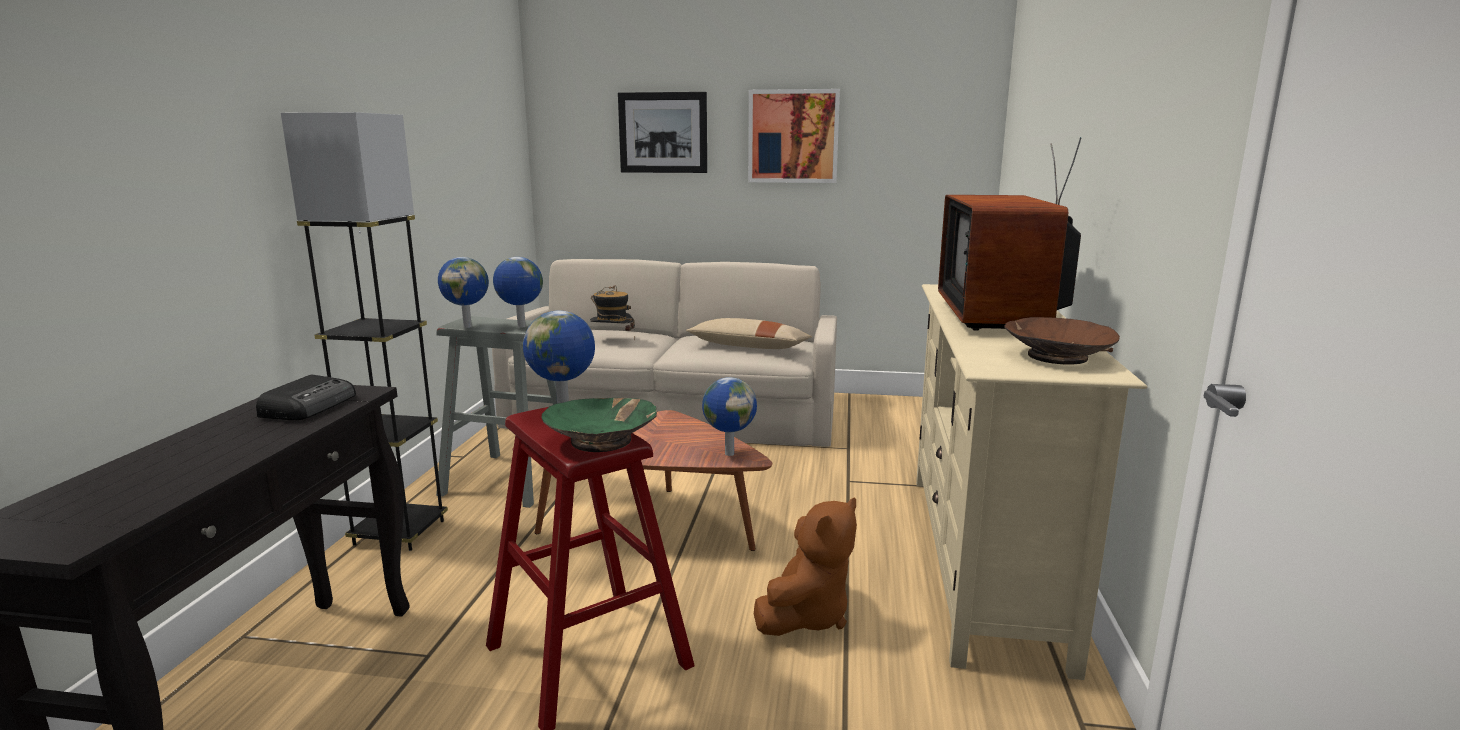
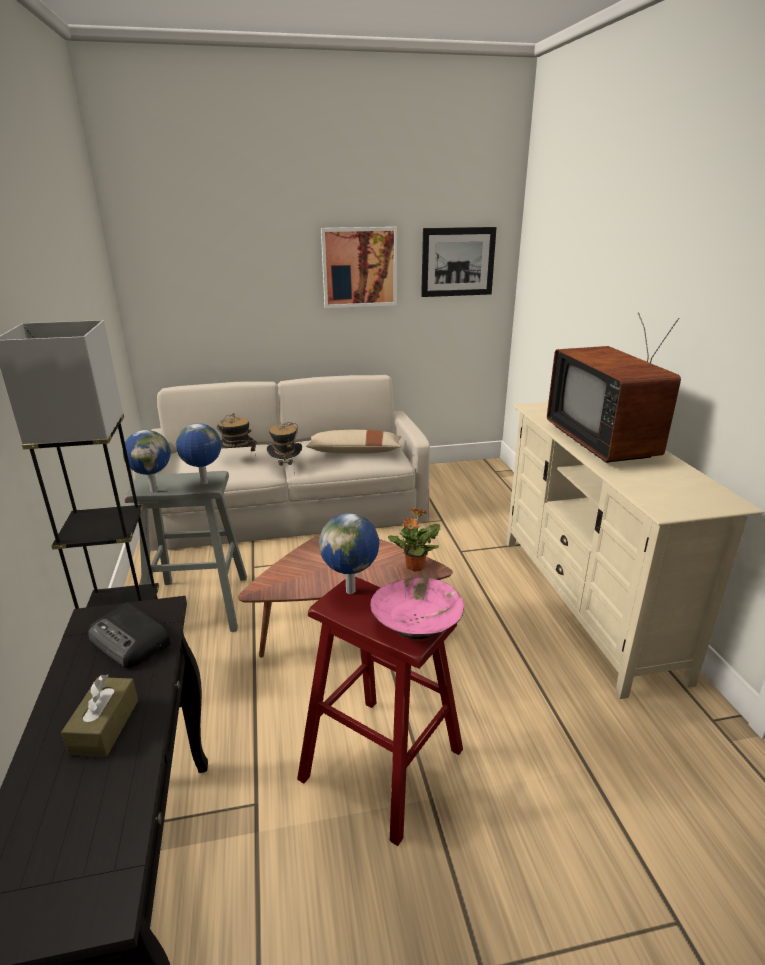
camera: 20 degrees left, 10 degrees up
radio [256,375,356,420] -> radio turned 135 degrees clockwise [88,602,171,668]
green bowl [542,398,657,452] -> pink bowl [370,577,464,639]
picture [618,92,707,173] -> picture moved to [421,227,497,297]
globe [702,377,757,456] -> potted plant [388,507,440,571]
brown plush toy [754,498,857,636] -> none
brown bowl [1004,317,1120,365] -> none
none -> brown tissue box [61,675,138,757]
none -> hat [267,422,302,475]

